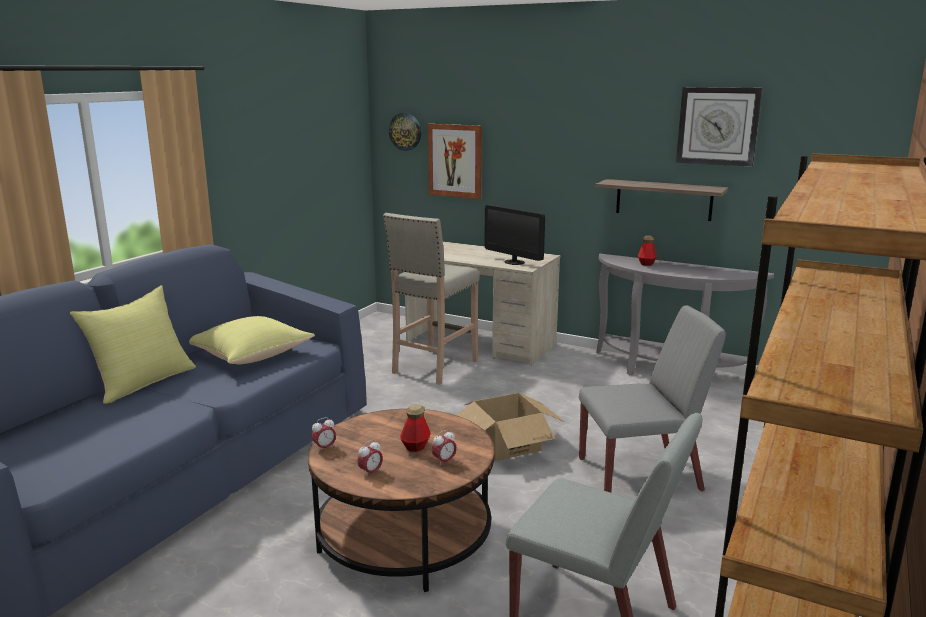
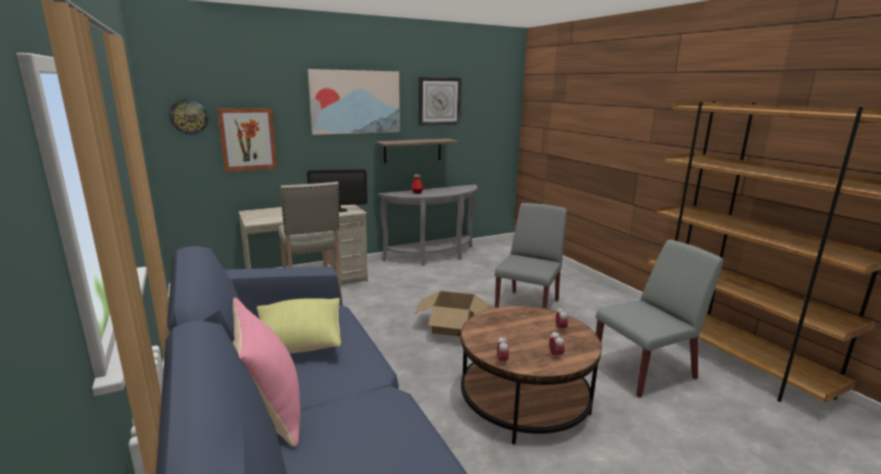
camera: 55 degrees left, 0 degrees up
yellow pillow [70,285,196,404] -> pink pillow [233,297,300,447]
bottle [400,404,431,452] -> none
none -> picture [307,69,400,135]

